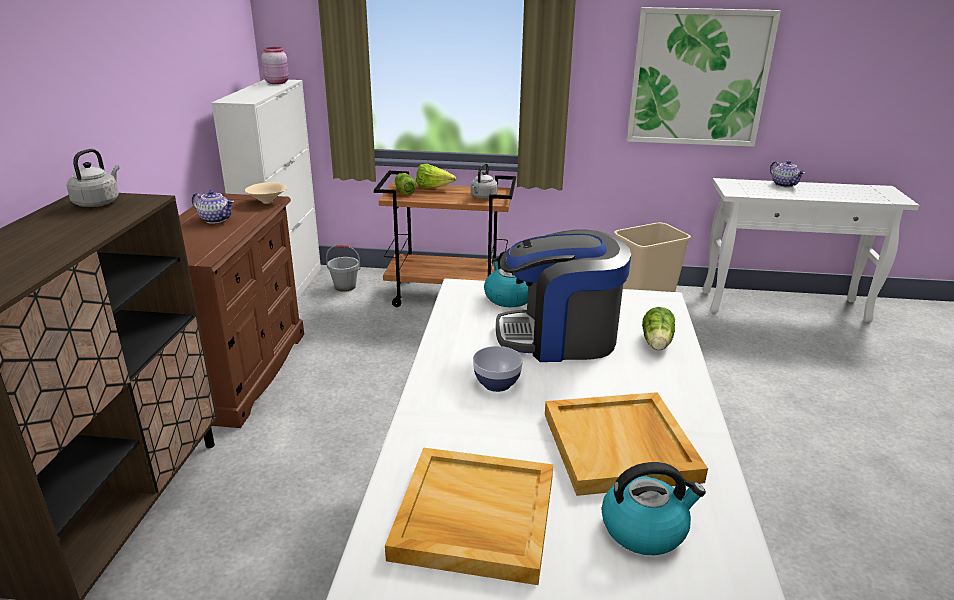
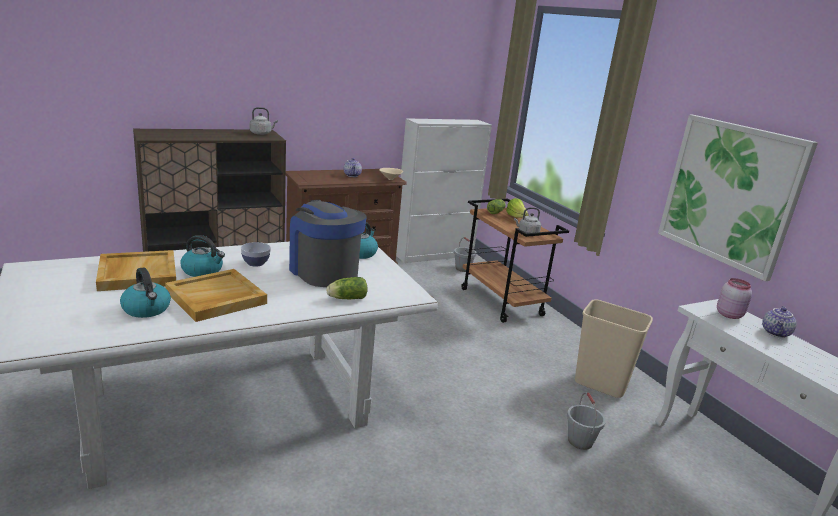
camera: 55 degrees right, 5 degrees down
pink jar [261,47,289,84] -> pink jar moved to [717,278,752,319]
none -> kettle [180,235,225,277]
none -> grey bucket [567,392,606,450]

